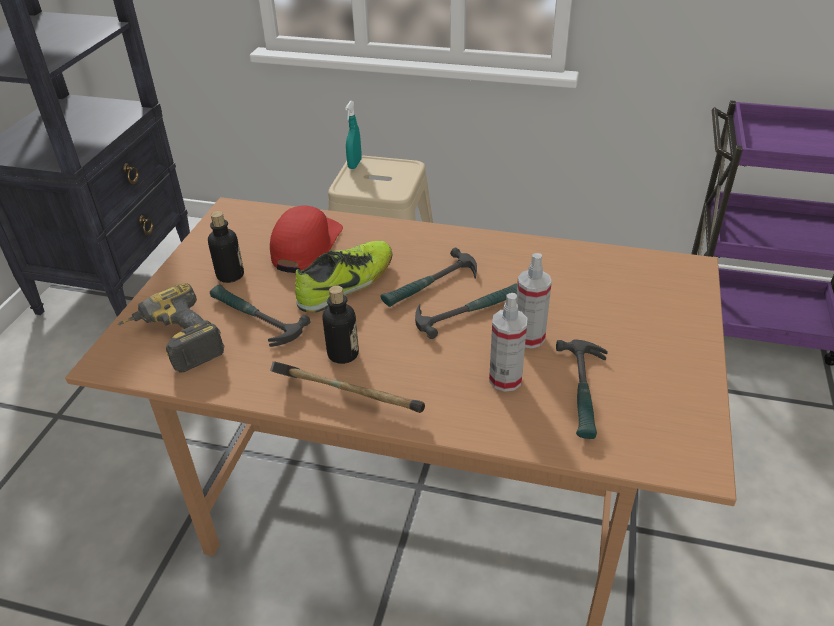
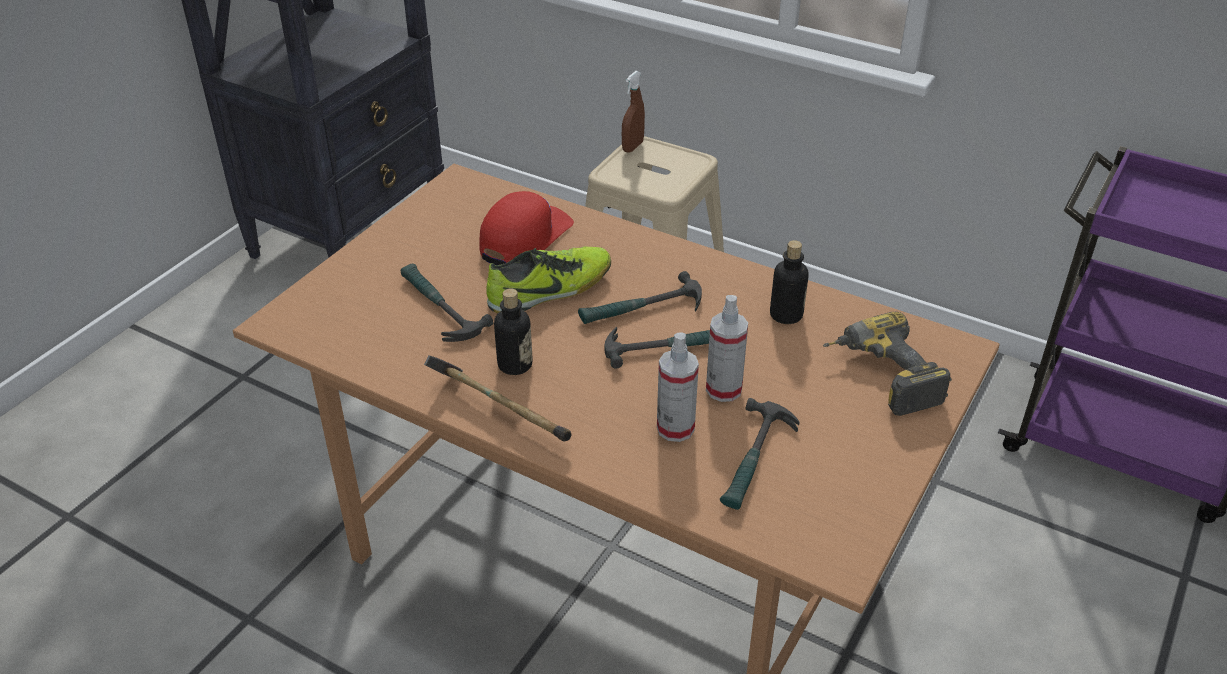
camera: 15 degrees right, 0 degrees up
power drill [118,283,225,373] -> power drill moved to [823,312,952,416]
bottle [208,211,244,283] -> bottle moved to [770,240,809,324]
turquoise spray bottle [345,101,361,169] -> brown spray bottle [622,71,645,153]

